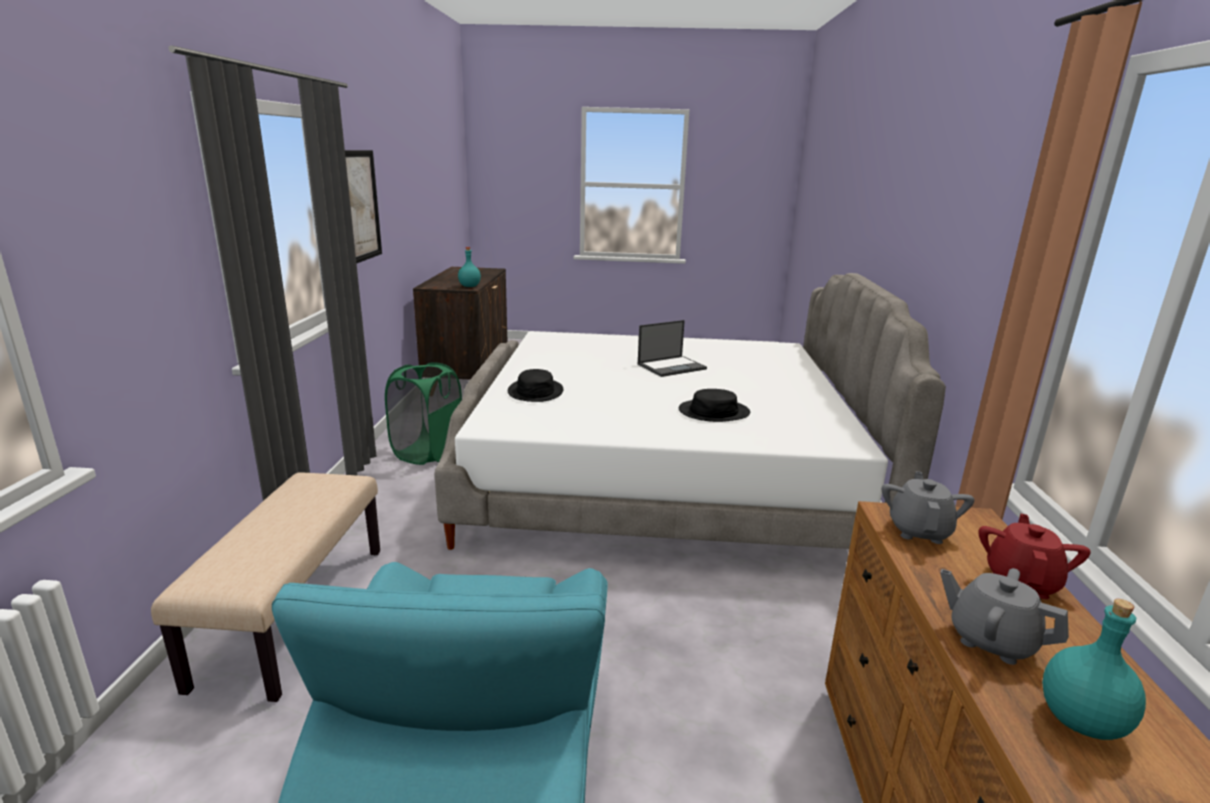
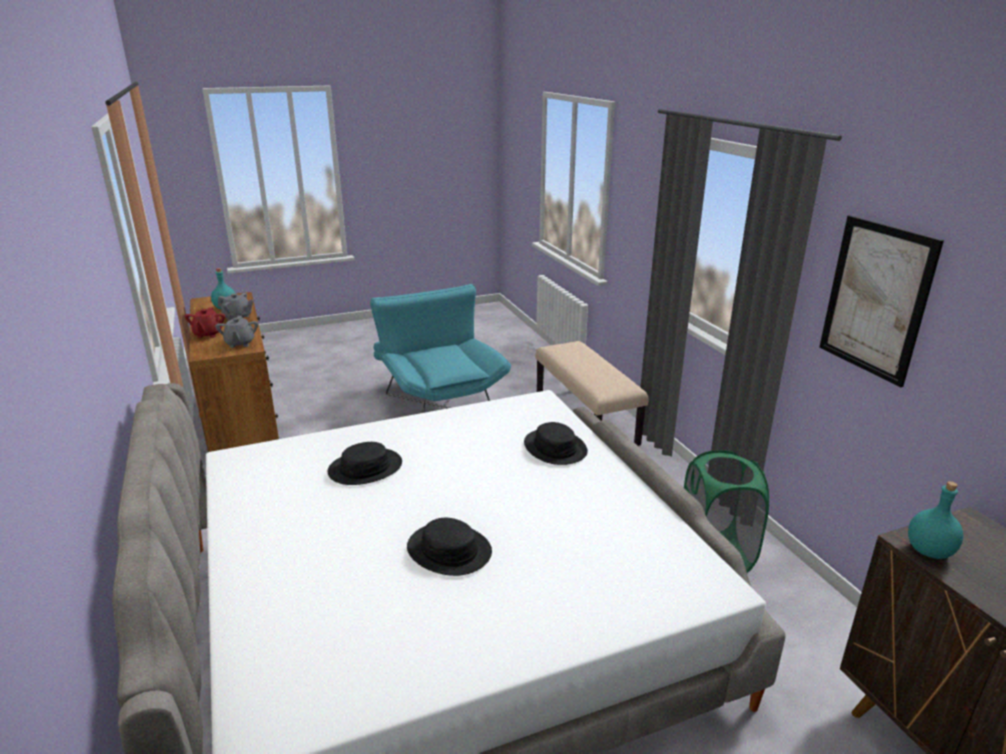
camera: 155 degrees right, 5 degrees up
laptop [638,320,707,377] -> black hat [407,518,492,576]

